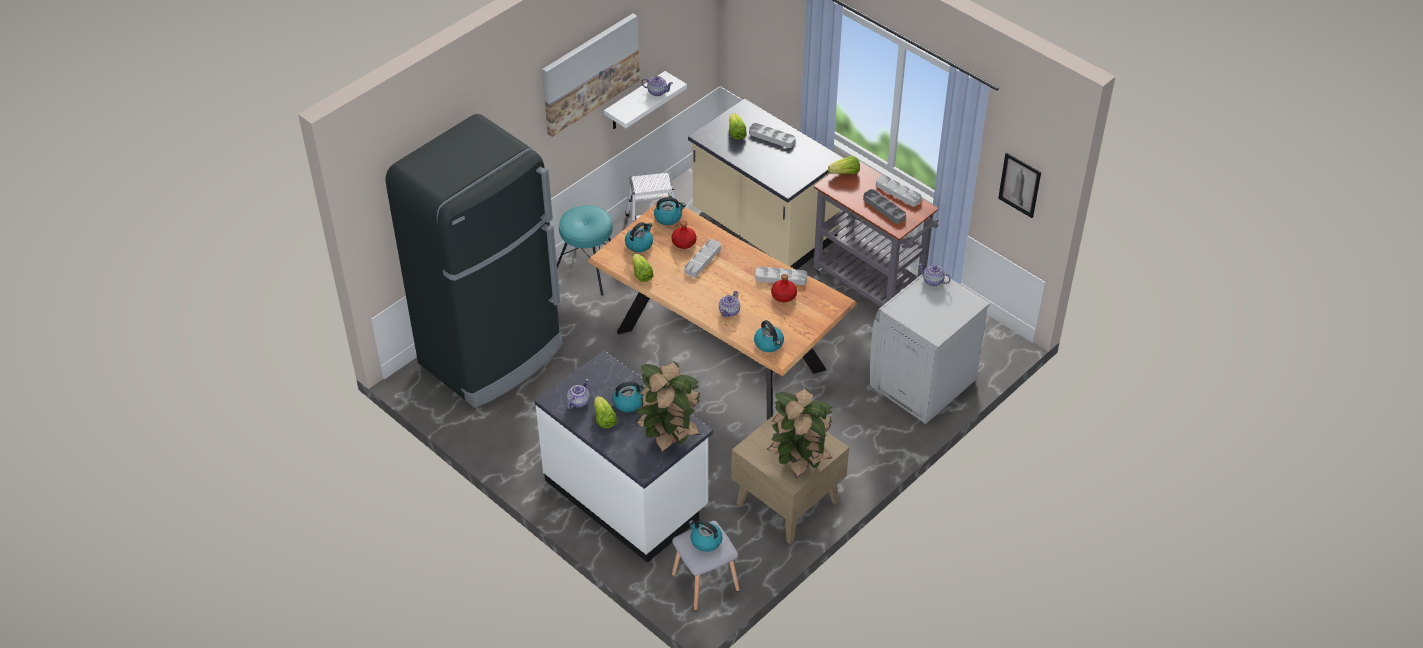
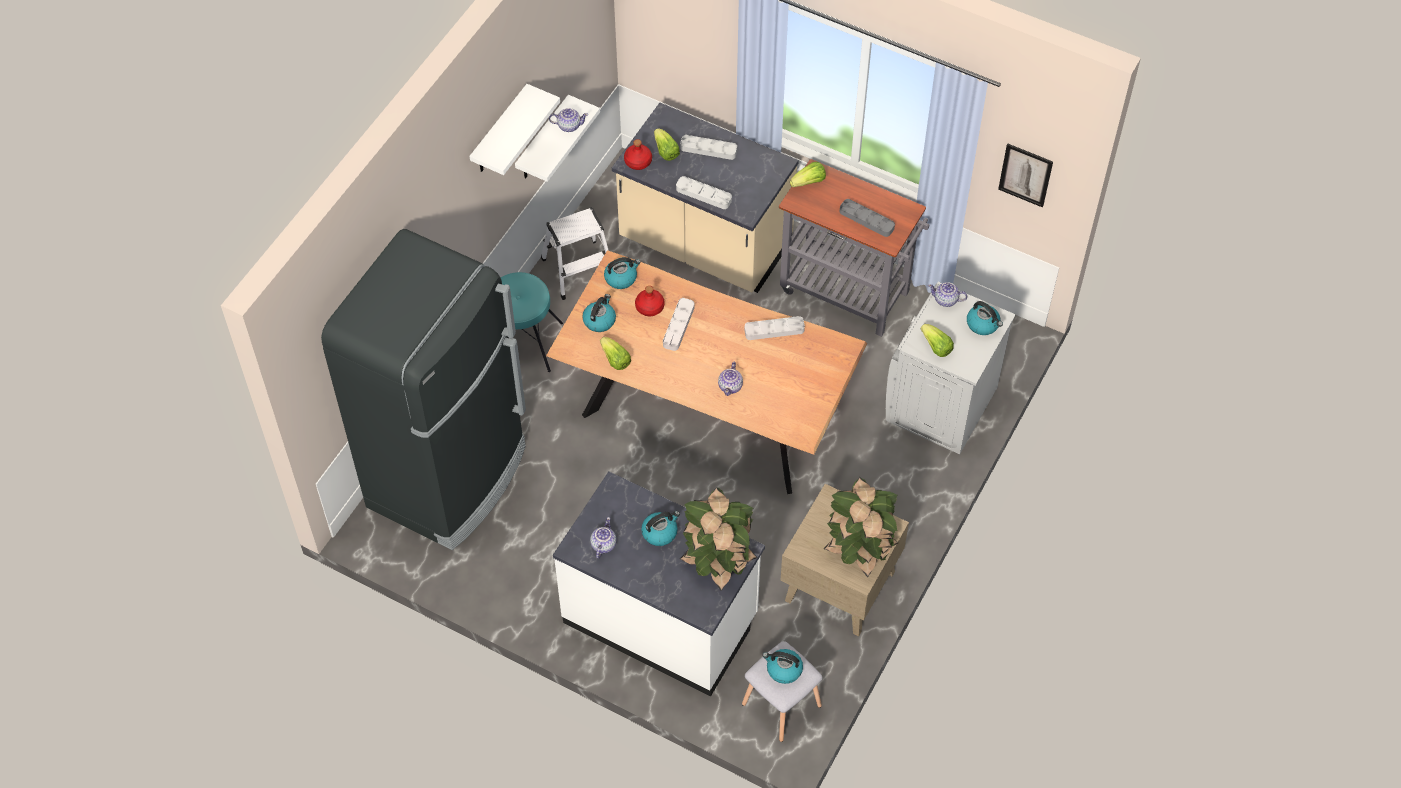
camera: 15 degrees left, 10 degrees up
picture [542,13,640,137] -> white shelf [469,84,560,175]
lettuce [594,396,617,429] -> lettuce moved to [921,324,954,357]
kettle [754,320,784,352] -> kettle moved to [967,301,1003,335]
red bottle [771,274,797,302] -> red bottle moved to [624,139,652,170]
grey tray [876,175,921,206] -> grey tray moved to [676,176,732,209]

